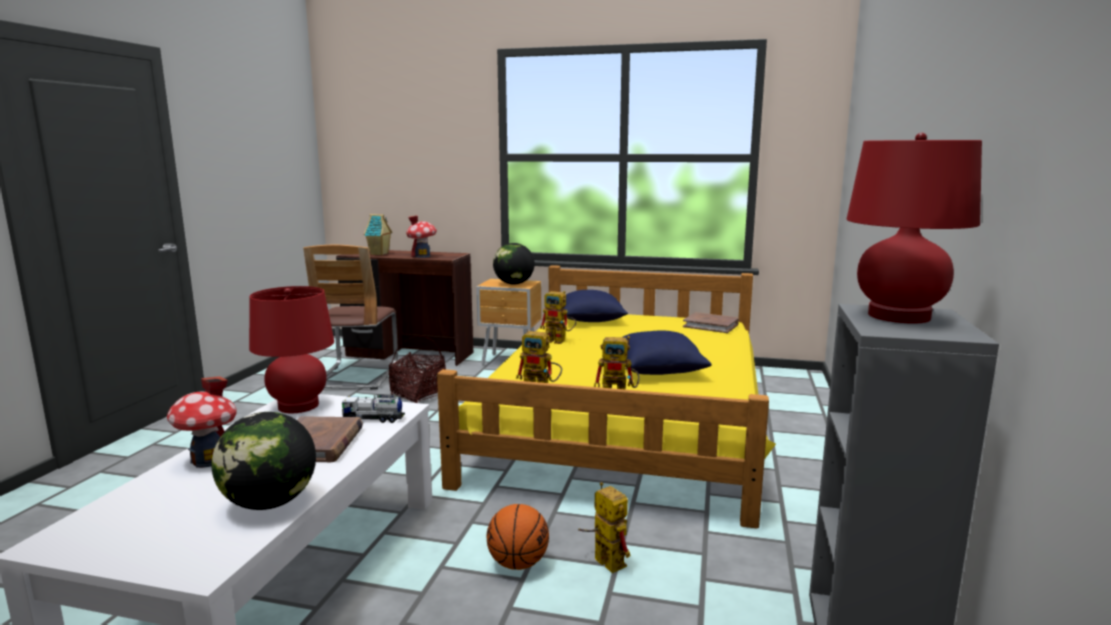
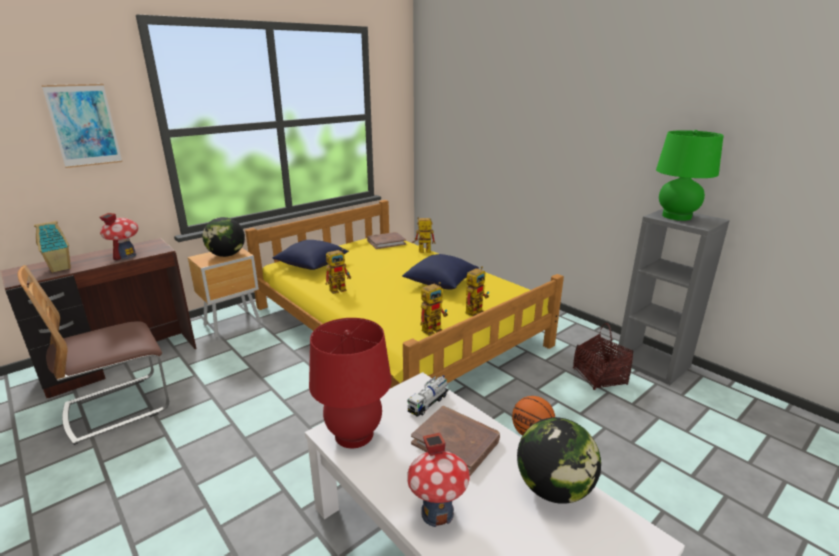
camera: 55 degrees left, 10 degrees up
chair [303,244,398,389] -> chair turned 105 degrees clockwise [18,265,169,445]
basket [389,336,446,403] -> basket moved to [573,323,633,390]
toy robot [578,482,631,573] -> toy robot moved to [412,217,435,253]
red table lamp [847,133,982,323] -> green table lamp [656,130,724,221]
none -> picture [42,84,122,168]

